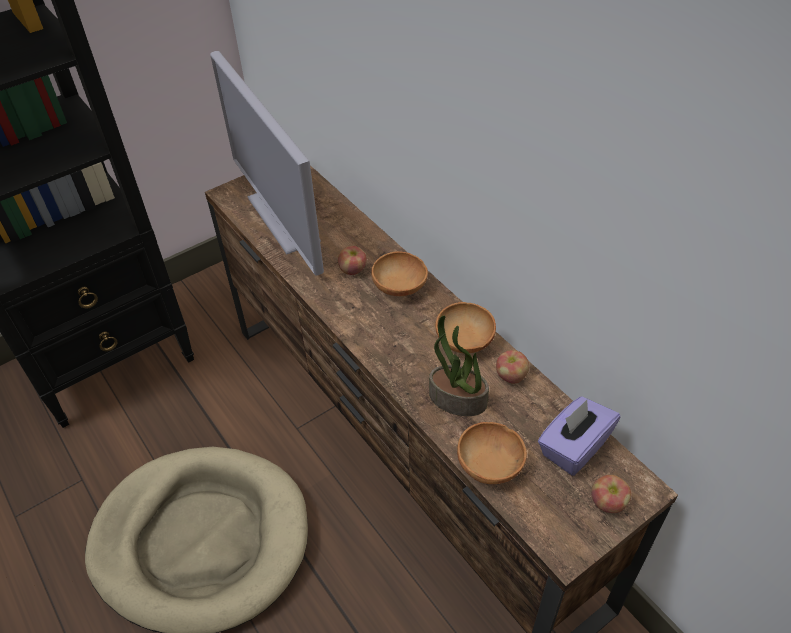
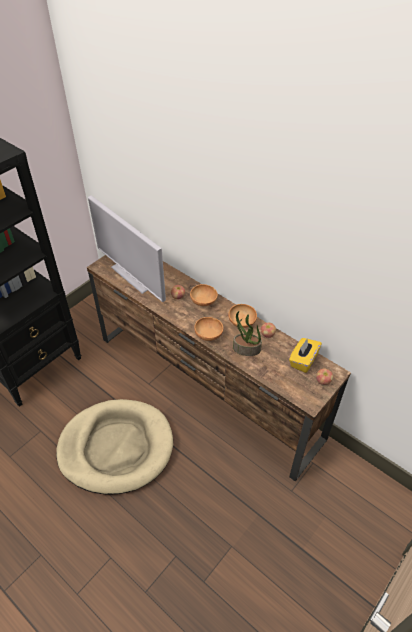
camera: 15 degrees left, 0 degrees up
brown bowl [457,422,527,484] -> brown bowl moved to [194,317,223,341]
purple tissue box [538,397,620,476] -> yellow tissue box [289,338,322,373]

